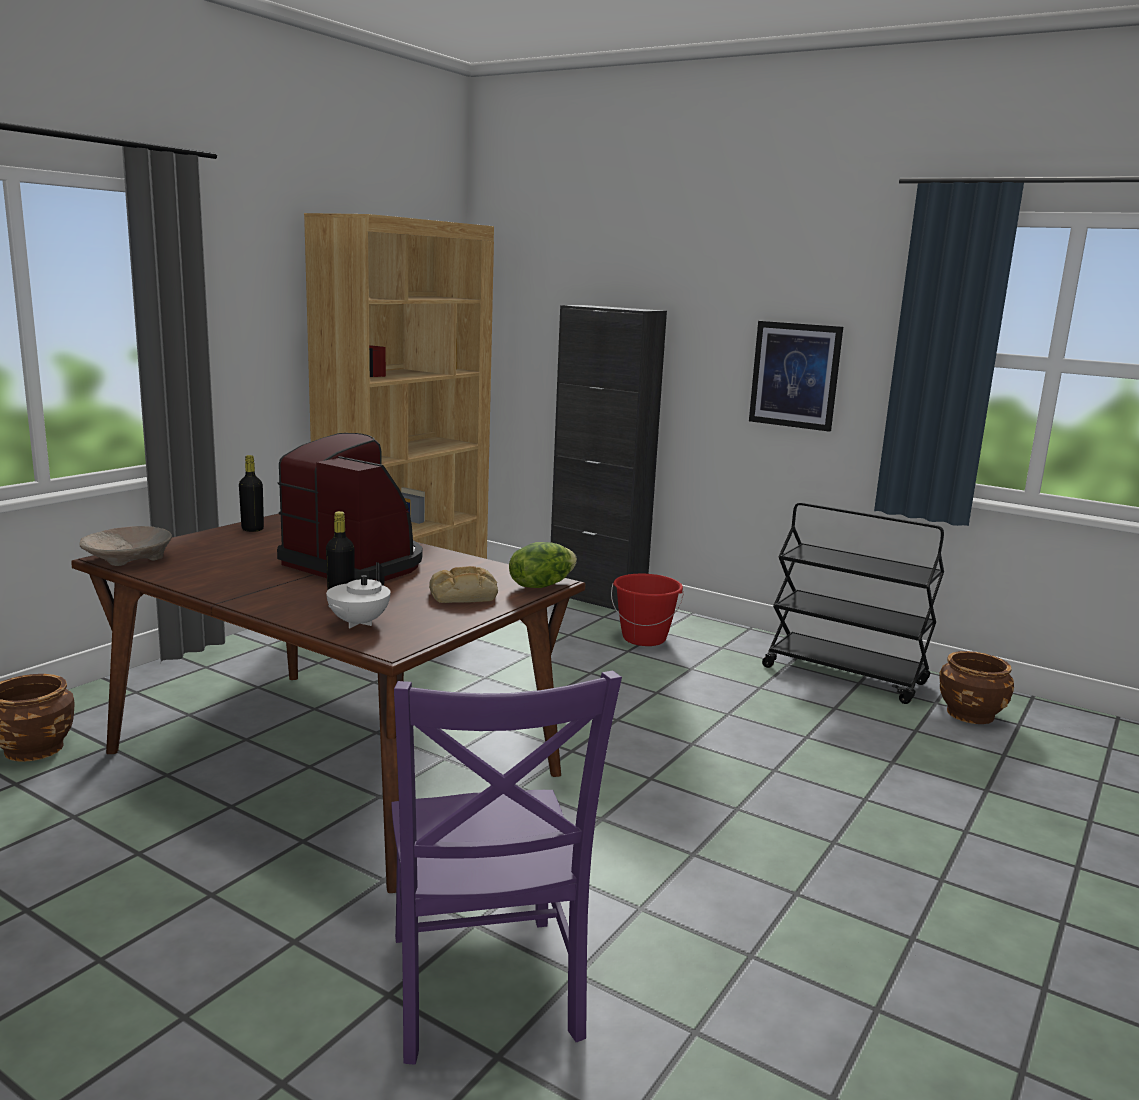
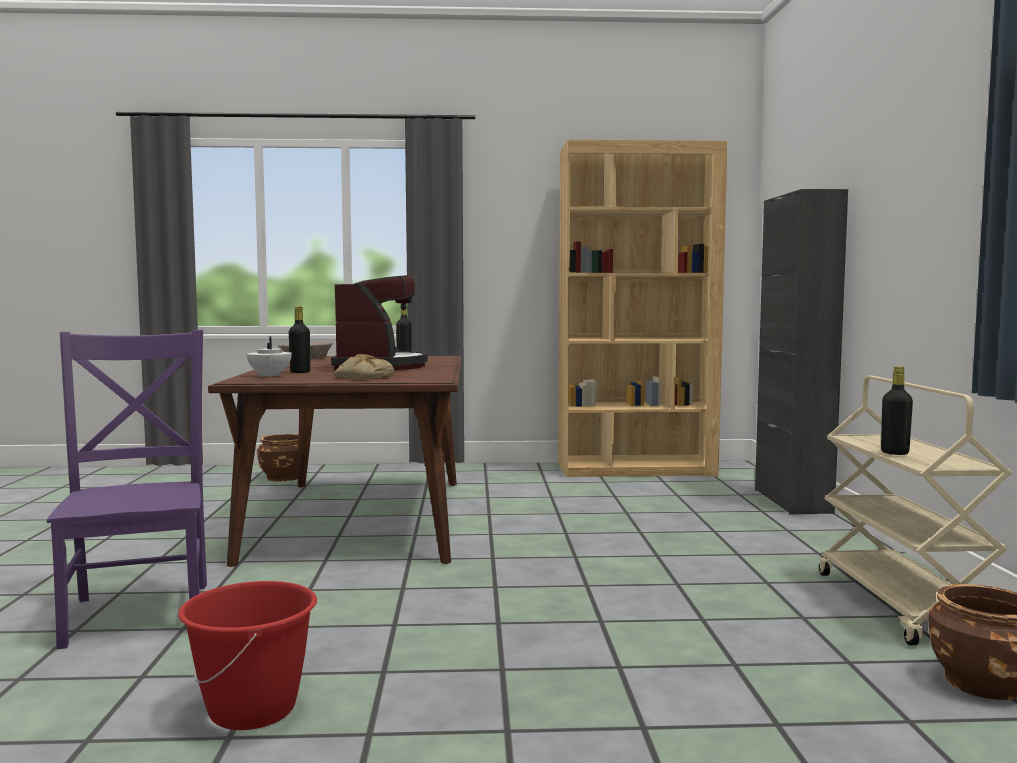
camera: 55 degrees right, 10 degrees down
white teapot [326,562,391,628] -> white teapot turned 90 degrees counterclockwise [247,337,292,377]
purple chair [392,671,622,1065] -> purple chair turned 120 degrees clockwise [47,330,207,649]
lettuce [509,542,577,588] -> none
red bucket [611,574,684,646] -> red bucket moved to [178,581,317,730]
picture [749,321,843,432] -> none
black cart [762,502,944,704] -> beige cart [819,376,1012,645]
none -> black bottle [881,366,913,455]

